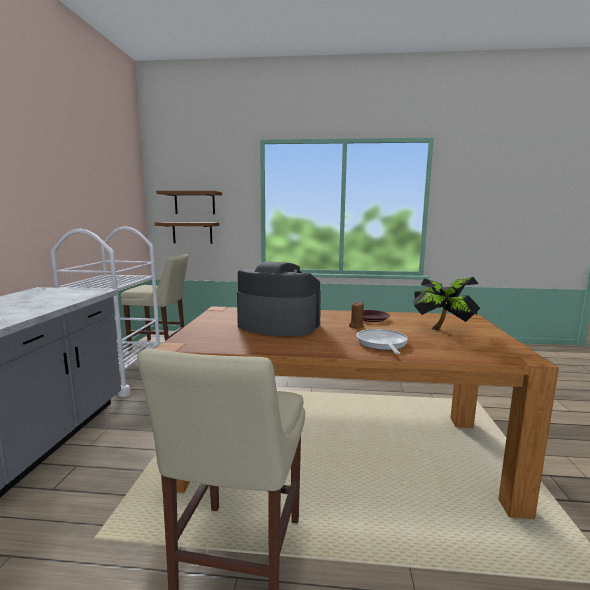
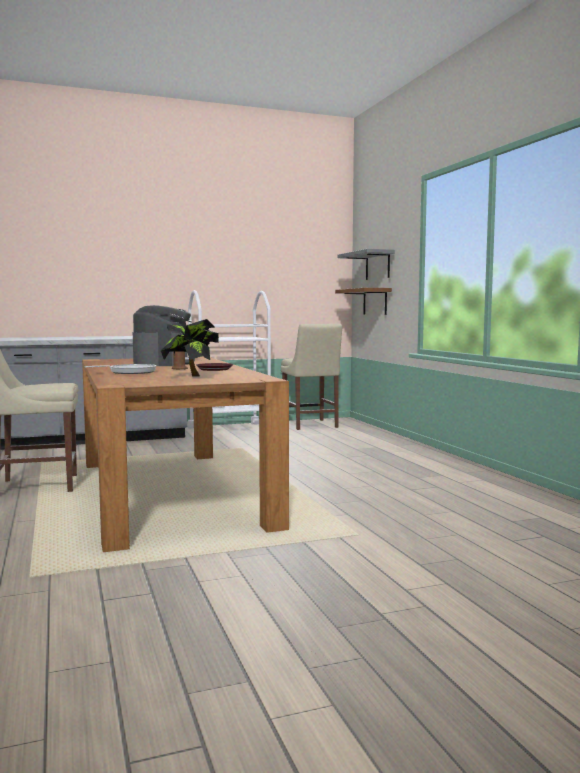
camera: 65 degrees right, 5 degrees down
brown shelf [156,191,222,214] -> grey shelf [337,249,395,280]

